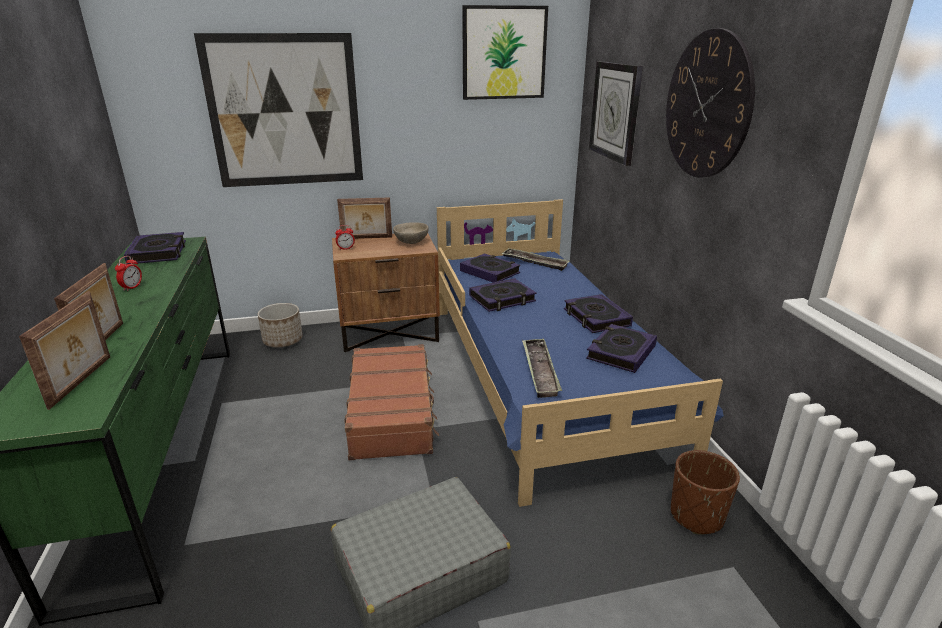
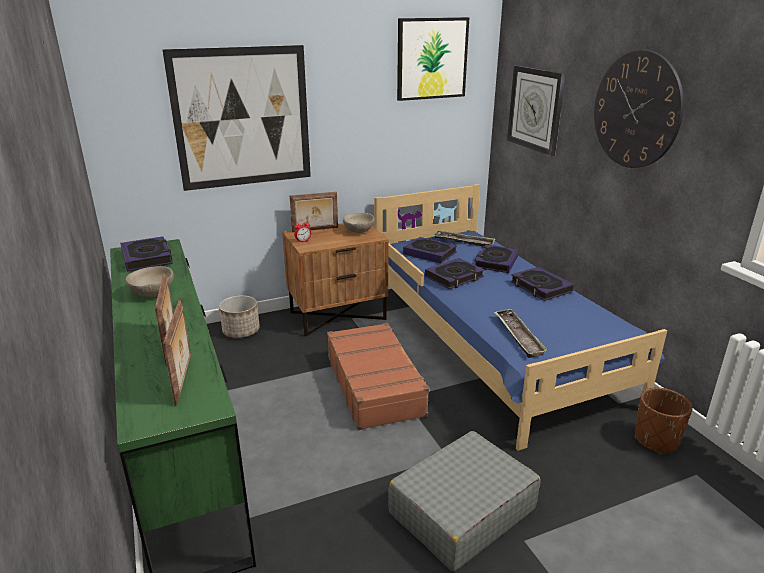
camera: 10 degrees left, 0 degrees up
alarm clock [115,256,142,291] -> beige bowl [126,266,174,297]
book [586,324,657,373] -> book moved to [474,244,519,273]

